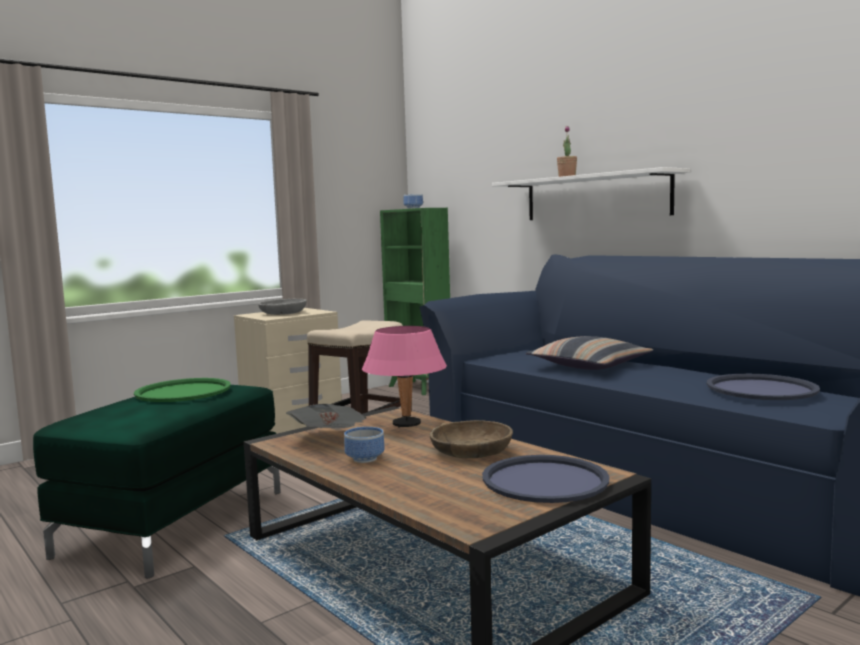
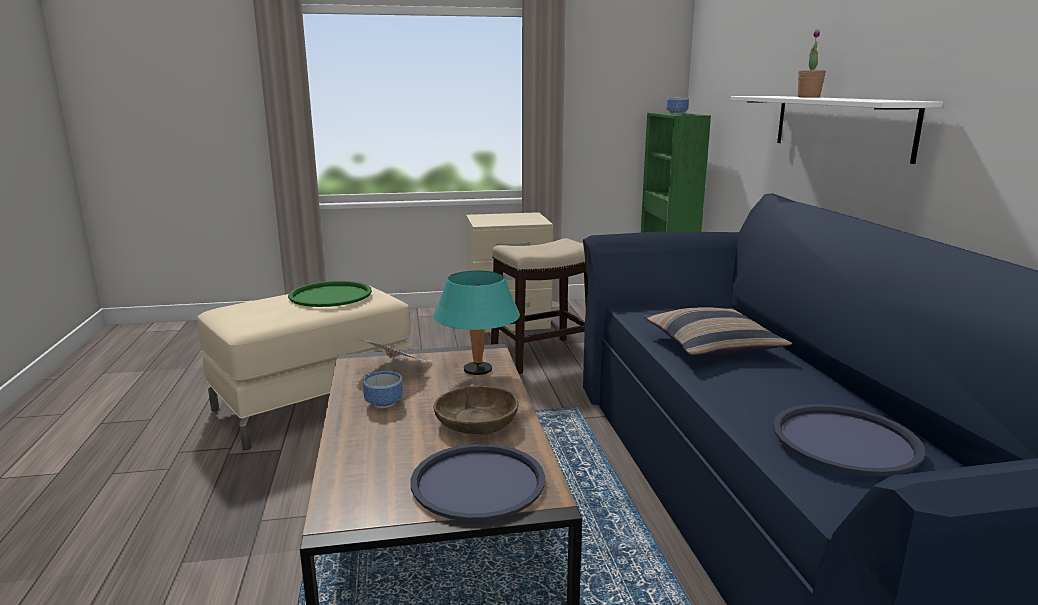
camera: 30 degrees right, 10 degrees up
green ottoman [33,385,281,578] -> beige ottoman [197,286,412,450]
grey bowl [258,299,307,315] -> none
pink table lamp [362,326,447,428] -> turquoise table lamp [433,271,520,375]

